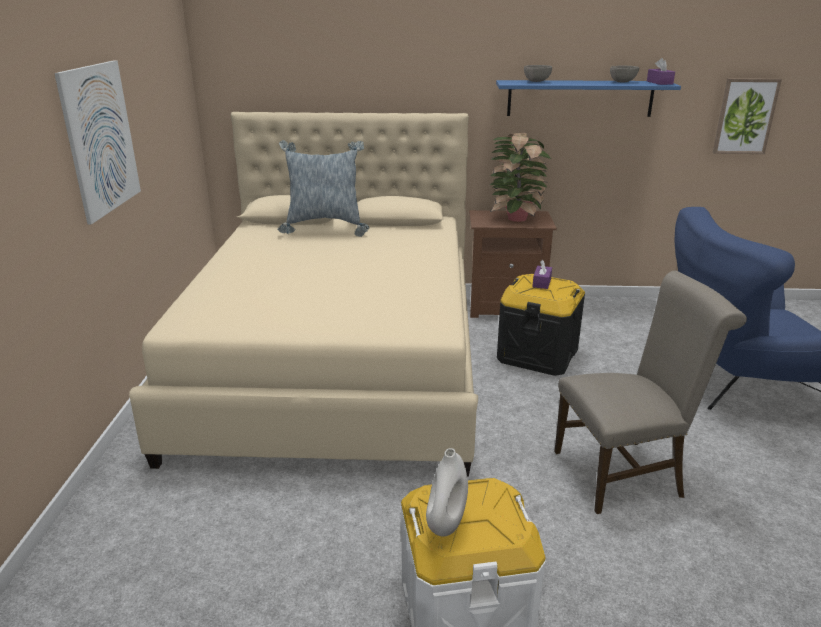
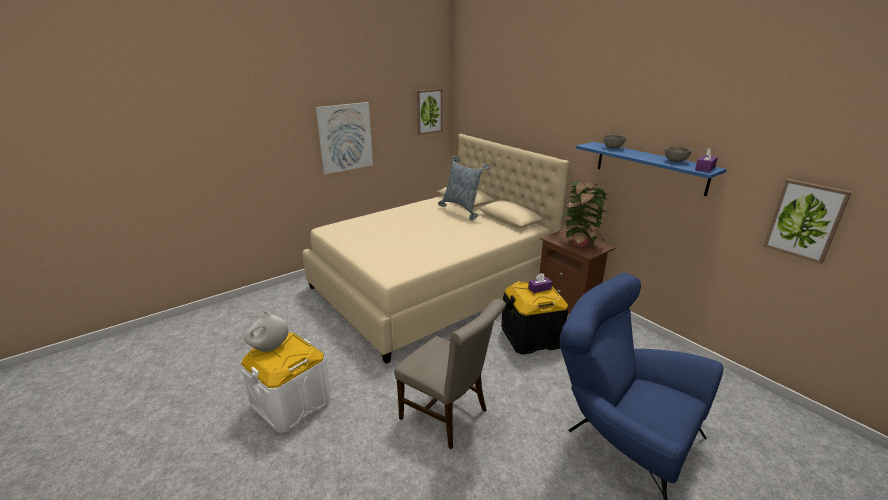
camera: 50 degrees right, 0 degrees up
none -> picture [417,89,442,135]

